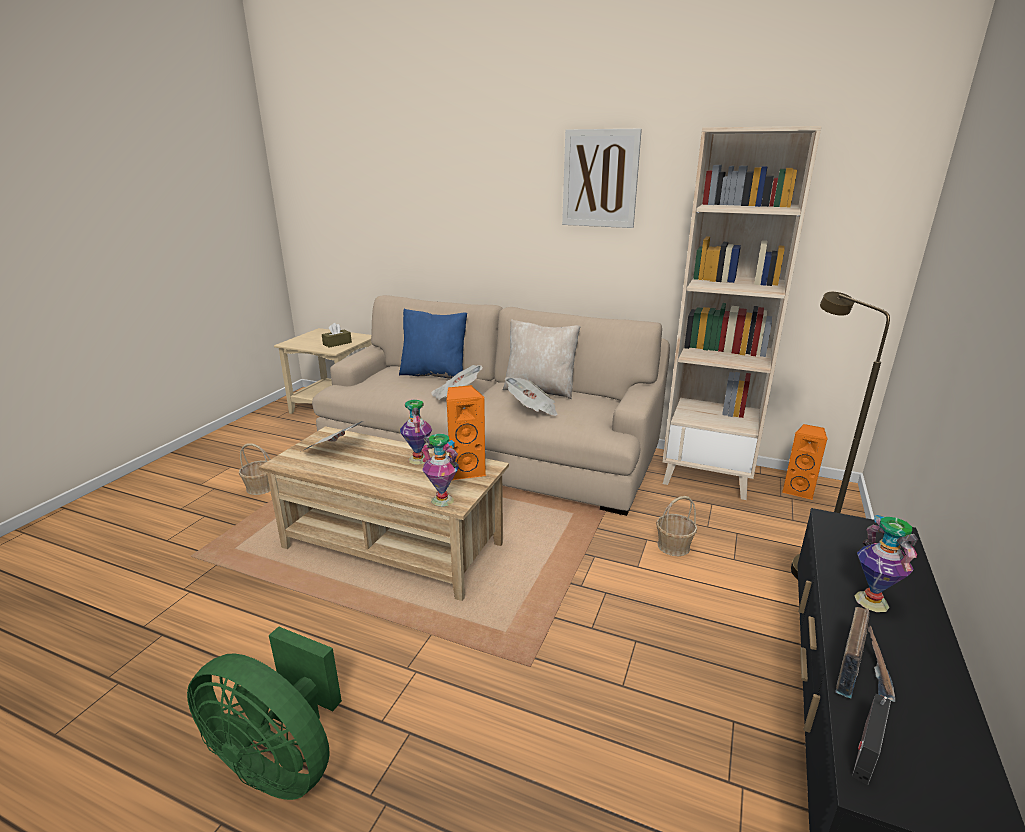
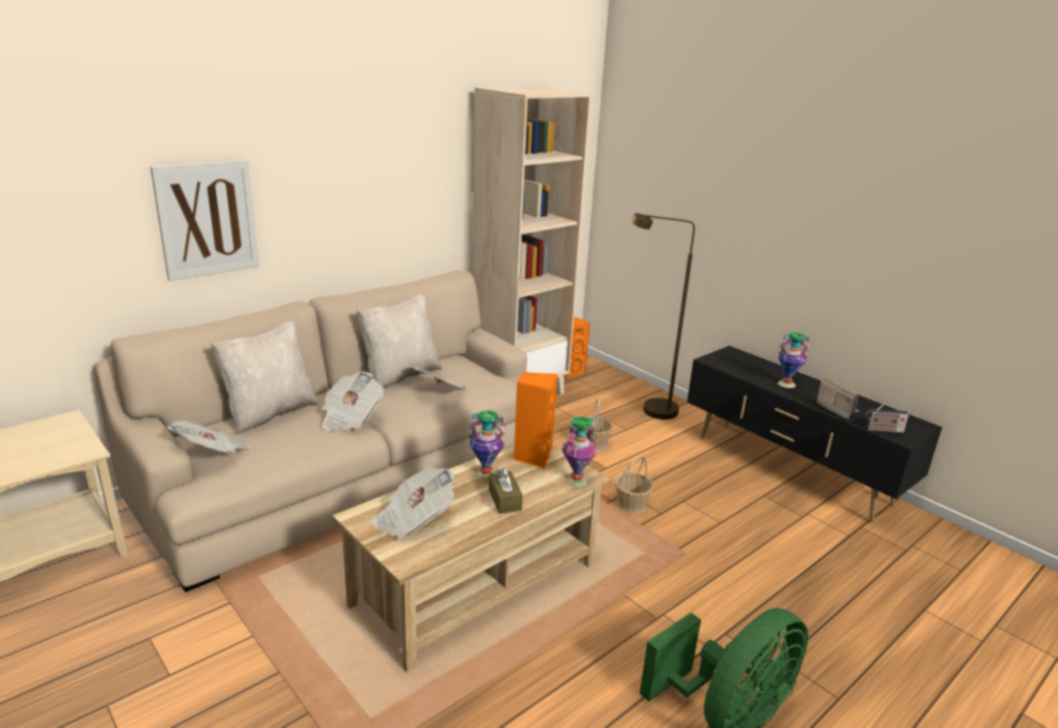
camera: 65 degrees left, 0 degrees up
basket [239,444,271,495] -> basket moved to [615,455,653,514]
brown tissue box [322,323,352,348] -> brown tissue box moved to [489,468,523,514]
blue pillow [399,309,467,379] -> beige pillow [211,320,318,435]
picture [562,129,642,228] -> picture moved to [150,160,259,281]
radio [852,694,891,785] -> radio turned 60 degrees counterclockwise [866,401,909,433]
none -> newspaper [167,421,252,452]

